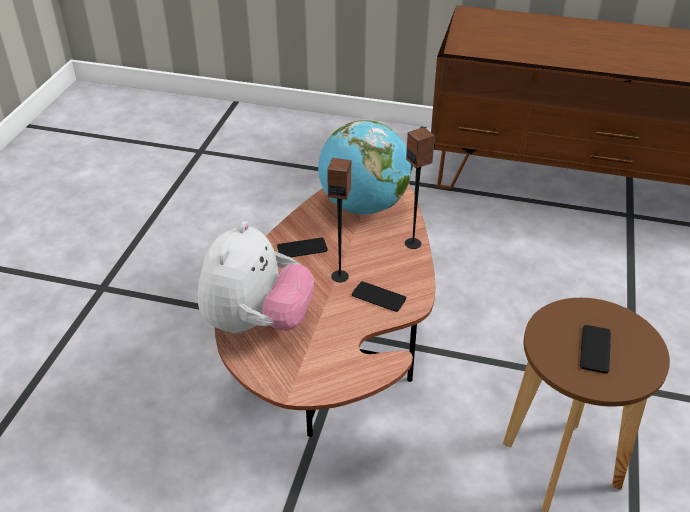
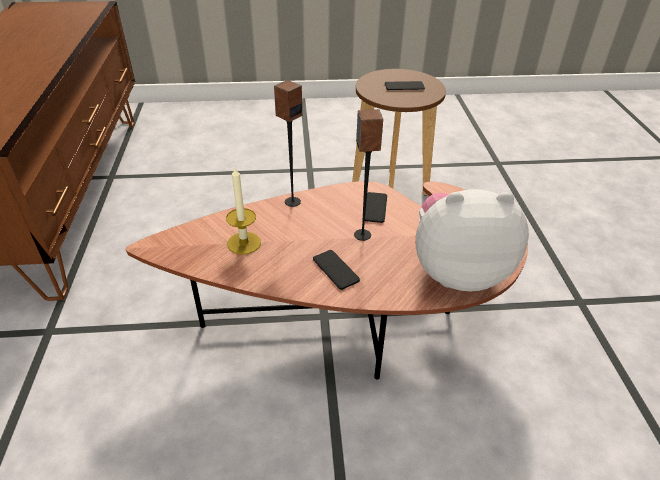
camera: 110 degrees left, 0 degrees up
globe [318,120,411,214] -> candle [226,167,261,255]

